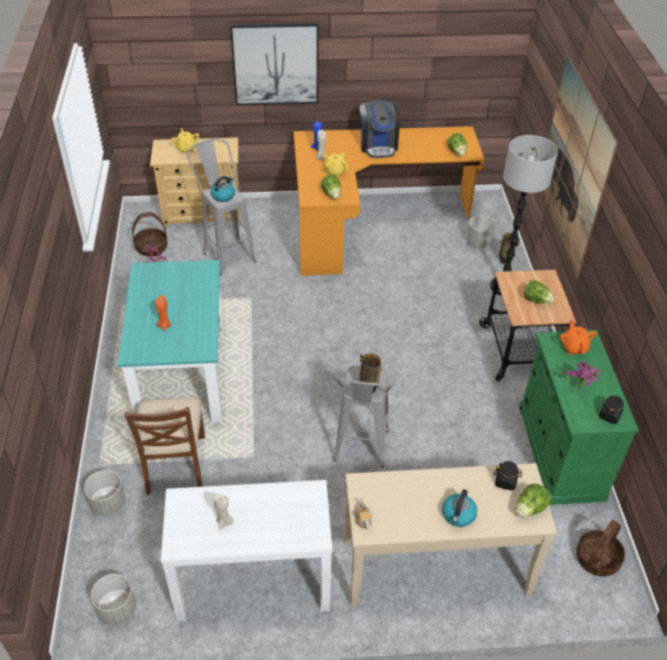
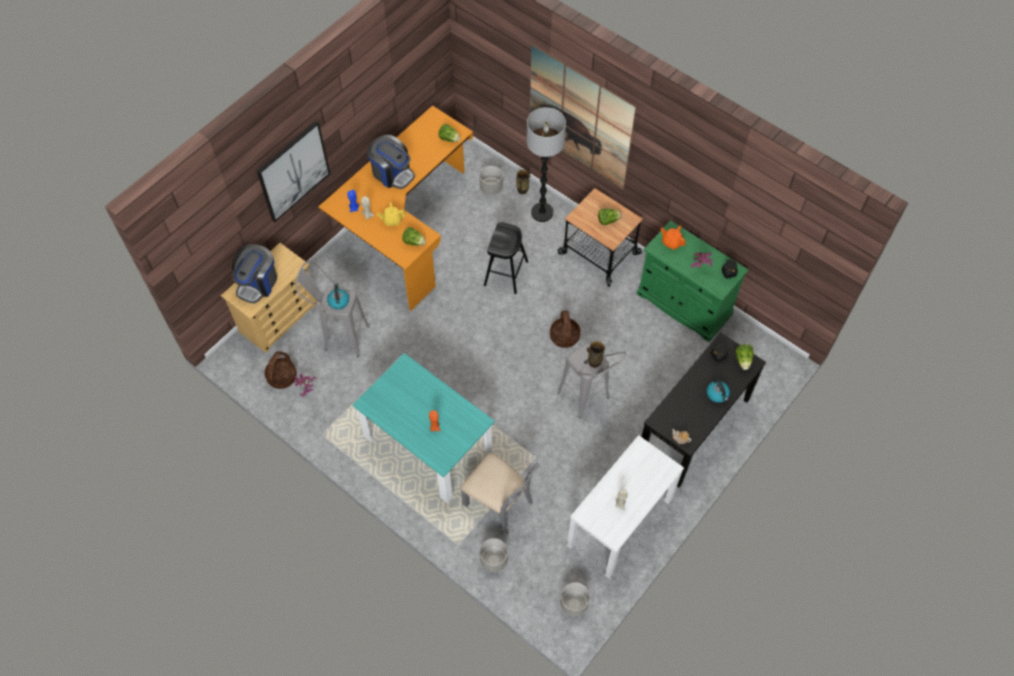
camera: 45 degrees left, 15 degrees up
brown chair [125,397,205,495] -> grey chair [461,453,539,535]
yellow teapot [171,129,199,154] -> coffee machine [232,244,277,304]
beige console table [344,463,557,607] -> black console table [641,332,766,488]
basket [577,520,625,577] -> basket moved to [550,311,580,348]
none -> black stool [484,222,528,294]

